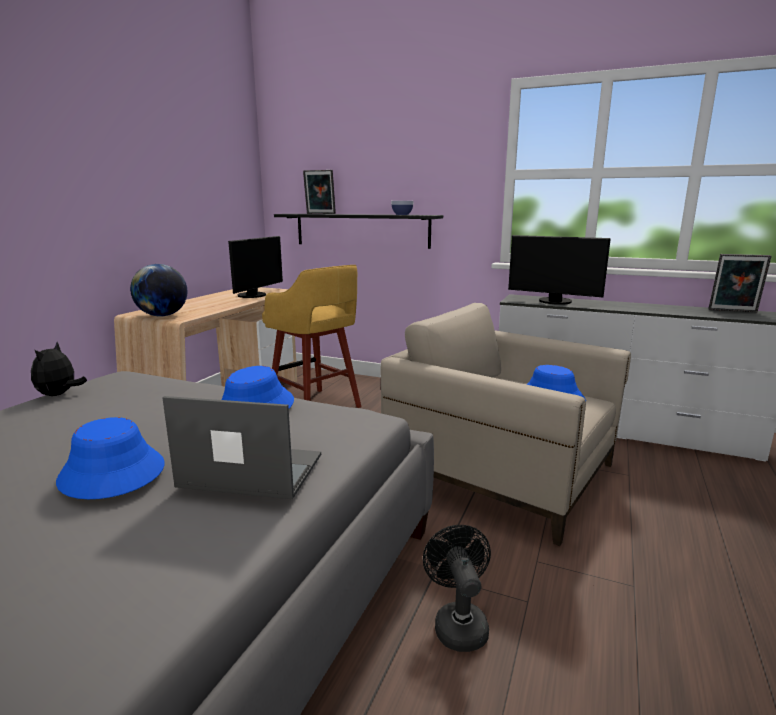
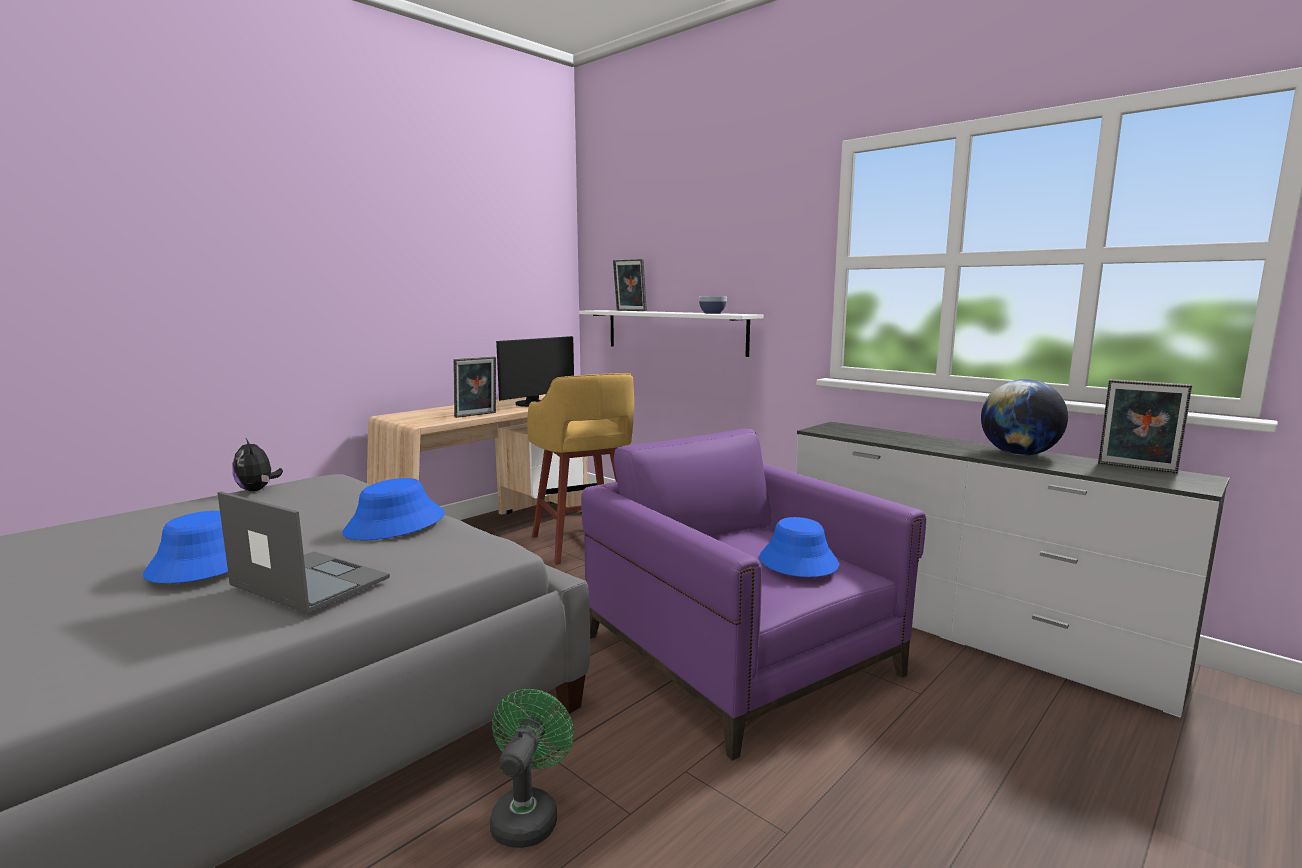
camera: 20 degrees right, 5 degrees down
plush toy [31,342,87,396] -> plush toy turned 60 degrees counterclockwise [232,438,283,491]
globe [130,264,188,317] -> globe moved to [981,379,1068,456]
black shelf [274,214,443,249] -> white shelf [579,310,764,357]
beige armchair [381,303,631,546] -> purple armchair [581,428,926,761]
black fan [423,525,491,652] -> green fan [490,689,574,848]
monitor [508,235,611,305] -> none
none -> picture frame [453,356,496,418]

